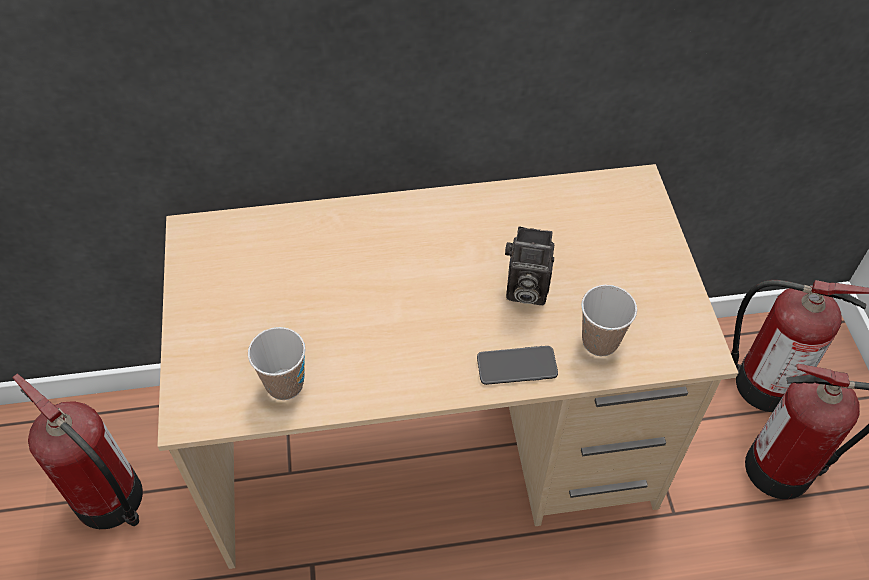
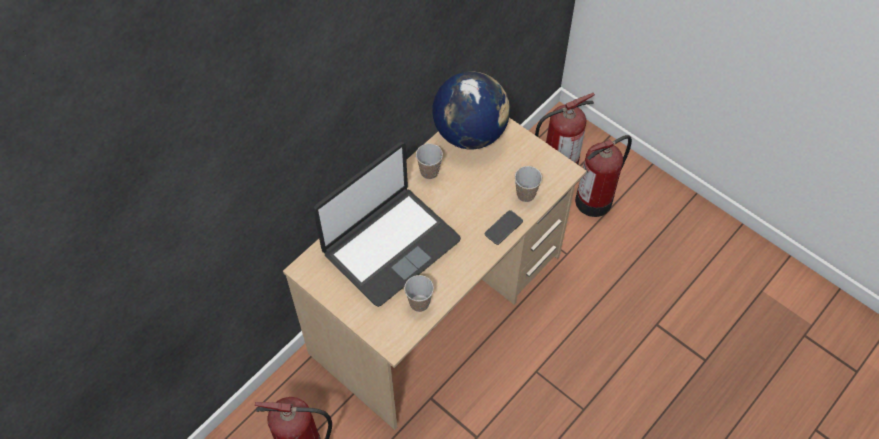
camera: 40 degrees left, 5 degrees up
camera [505,226,554,305] -> none
none -> laptop [313,142,461,307]
none -> cup [416,143,443,179]
none -> globe [432,71,510,149]

